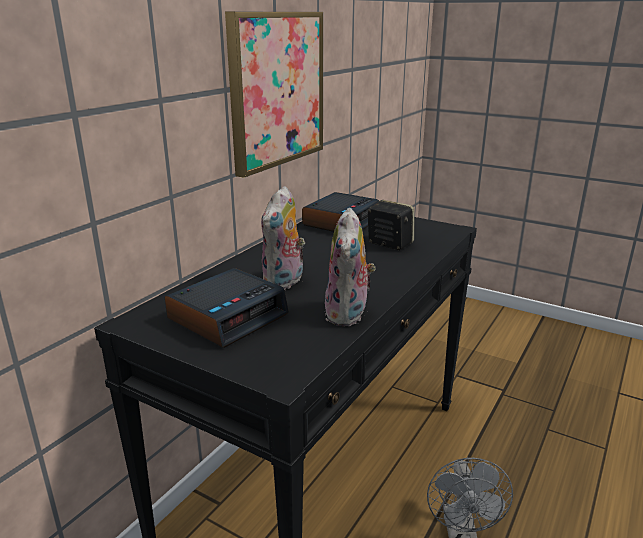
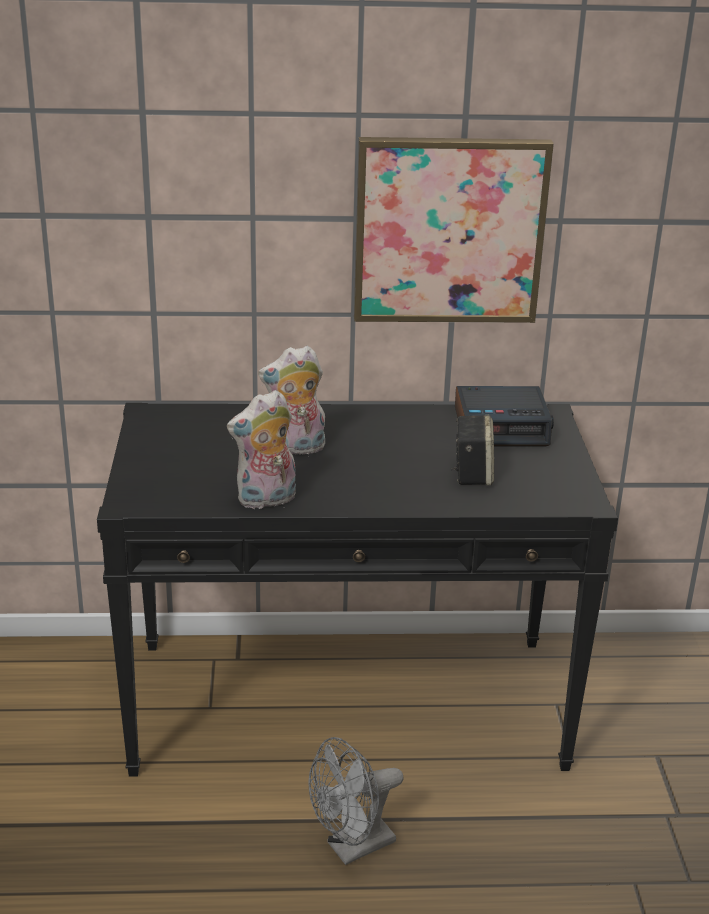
camera: 55 degrees right, 5 degrees up
alarm clock [165,268,289,348] -> none

